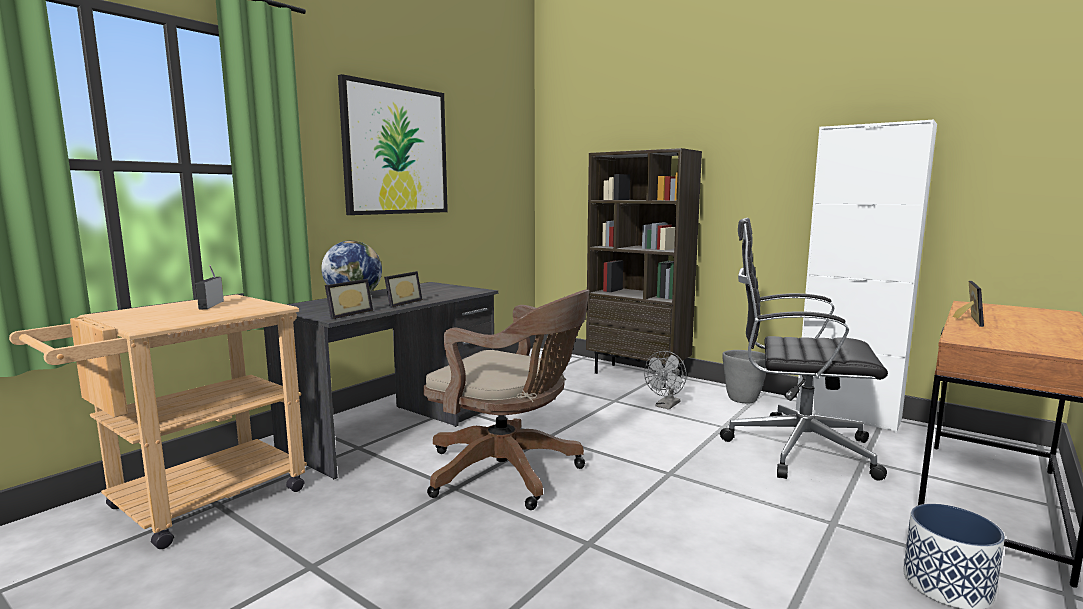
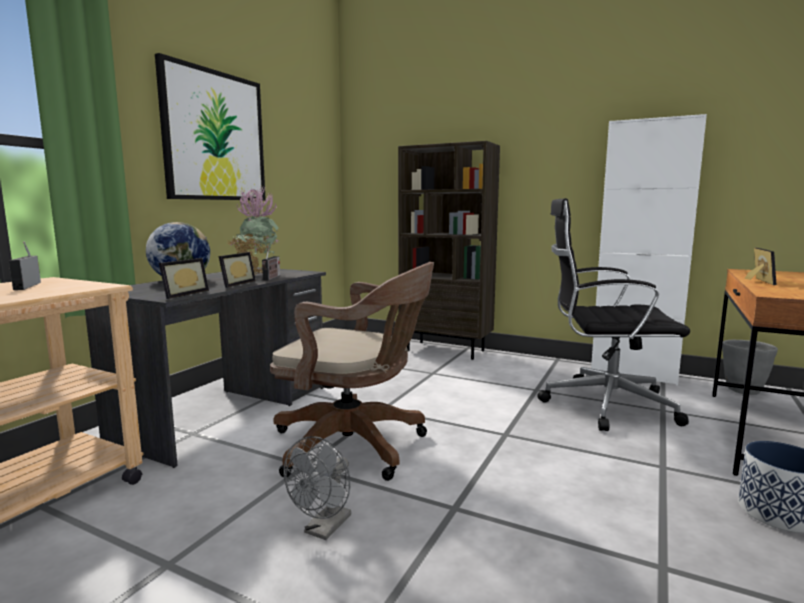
camera: 10 degrees left, 0 degrees up
grey fan [644,351,687,410] -> grey fan moved to [284,436,351,540]
grey planter [722,350,766,404] -> grey planter moved to [722,340,778,395]
none -> potted plant [227,186,279,275]
none -> radio [262,247,280,280]

